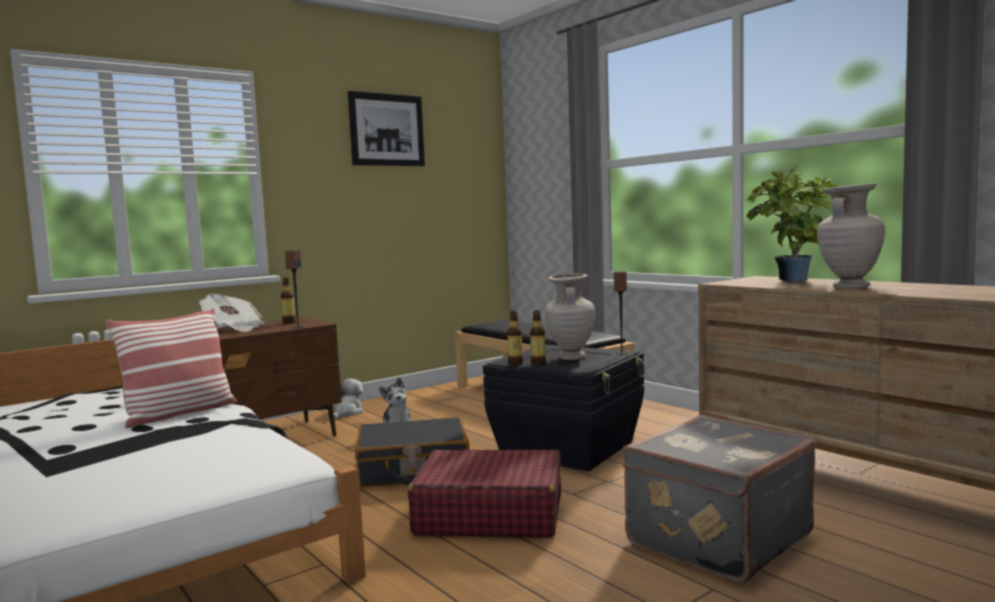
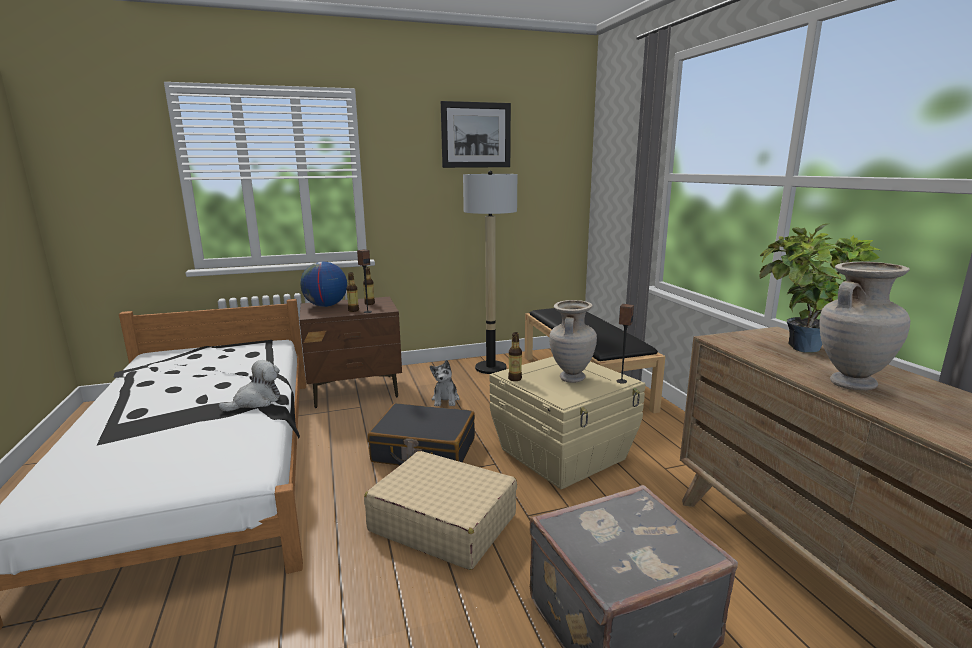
camera: 20 degrees right, 10 degrees up
pillow [105,308,237,428] -> none
newspaper [199,294,265,332] -> globe [300,262,347,307]
plush toy [333,379,364,419] -> plush toy moved to [218,360,280,411]
red suitcase [408,450,561,538] -> beige suitcase [364,451,517,570]
black storage box [483,344,644,471] -> beige storage box [490,357,646,489]
bottle [530,310,546,366] -> bottle moved to [346,272,359,312]
none -> floor lamp [463,170,517,374]

